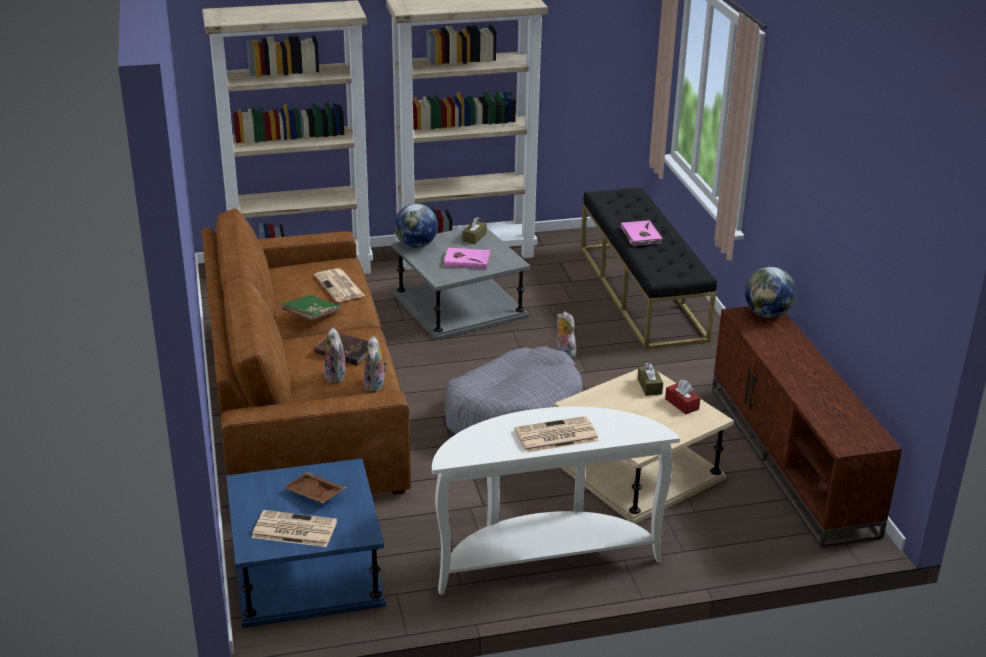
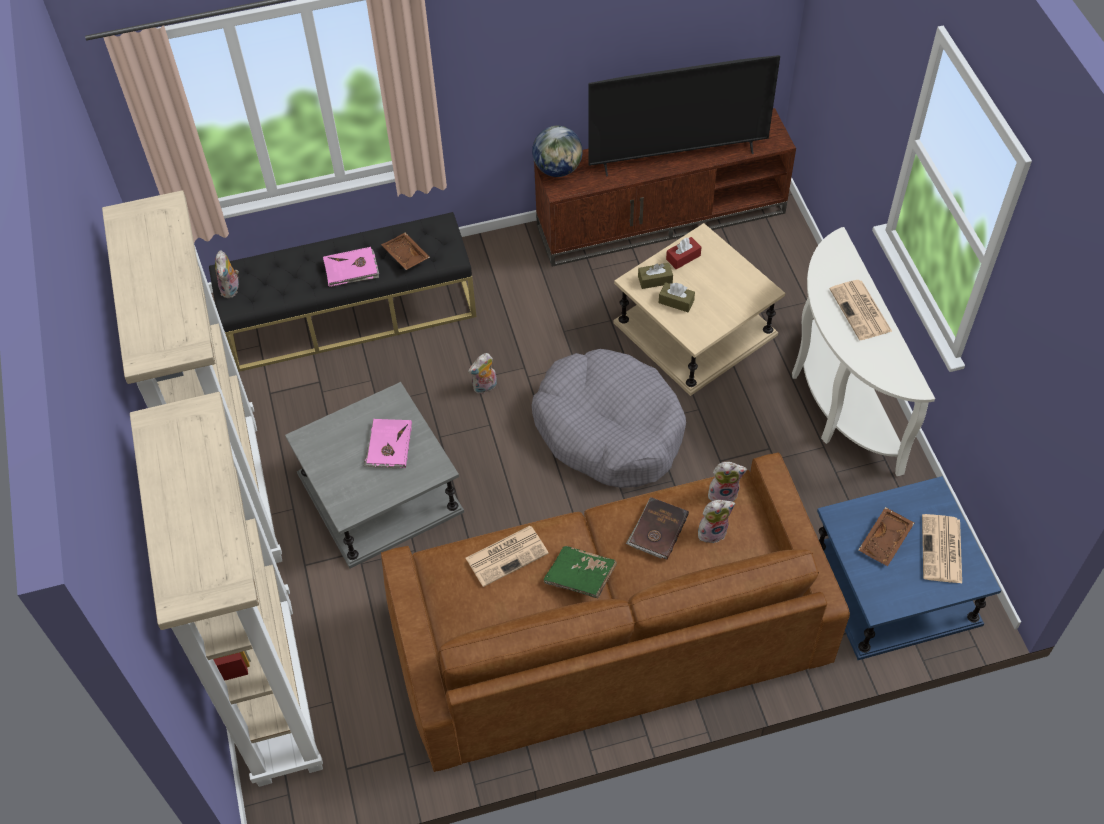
camera: 90 degrees left, 25 degrees up
globe [394,203,438,248] -> none
brown tissue box [462,217,487,244] -> brown tissue box moved to [659,282,695,312]
none -> plush toy [215,251,239,298]
none -> brown tray [381,233,430,270]
none -> television [588,55,780,177]

